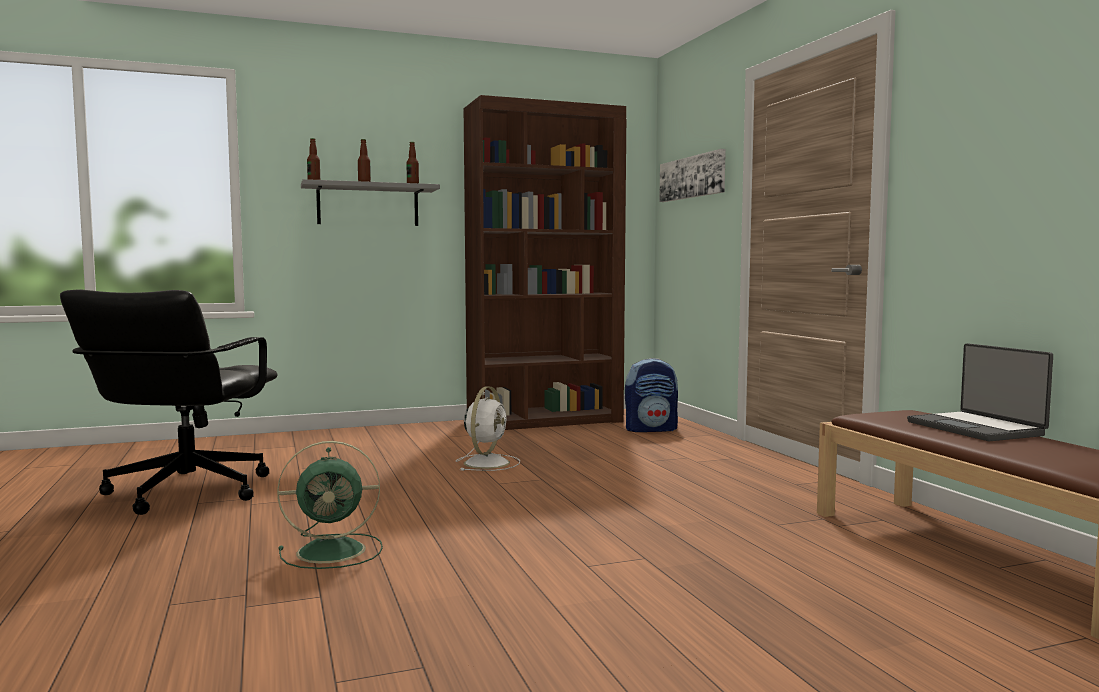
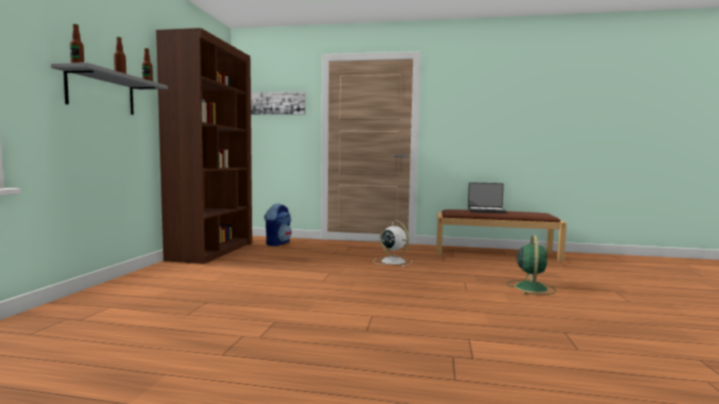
camera: 60 degrees left, 0 degrees up
black office chair [60,289,278,515] -> none
green fan [277,441,383,569] -> green fan moved to [507,235,556,295]
white fan [456,386,520,471] -> white fan moved to [373,219,412,267]

